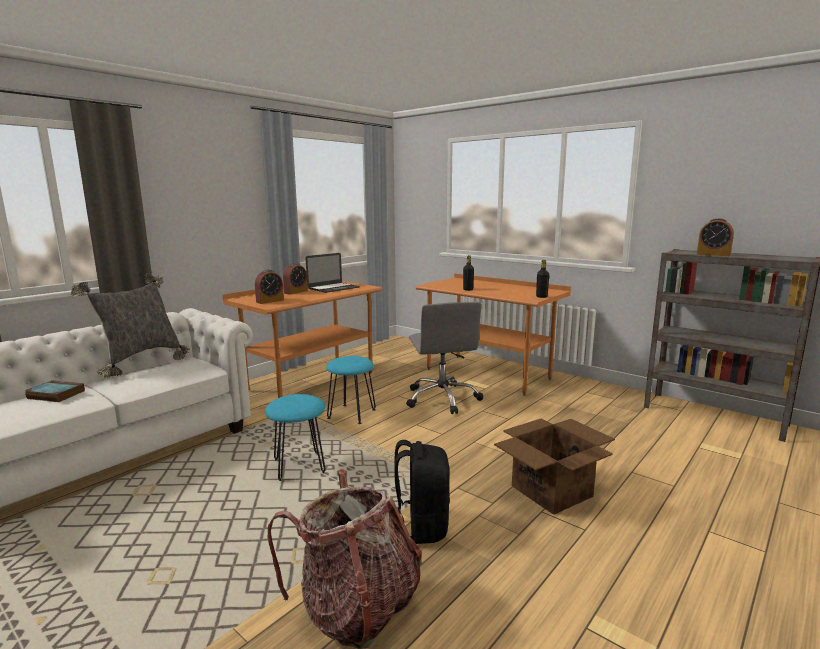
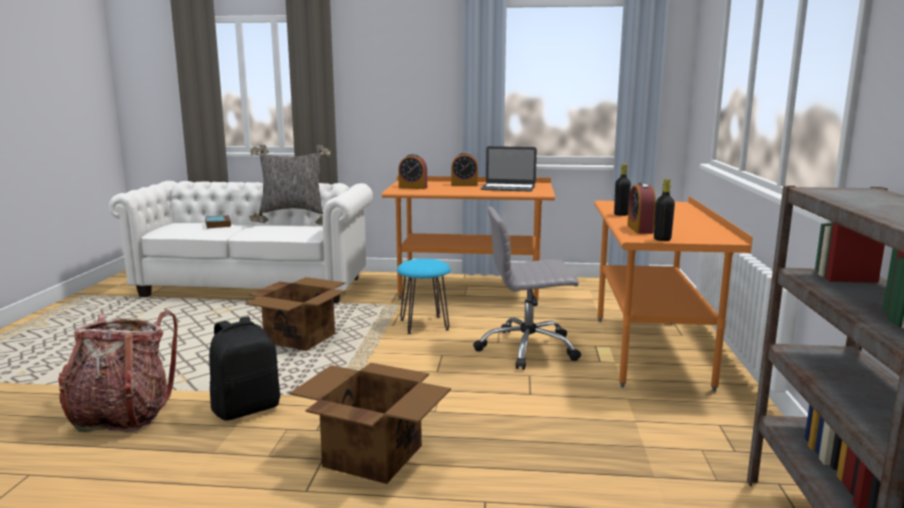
camera: 55 degrees right, 0 degrees up
turquoise stool [265,394,326,481] -> cardboard box [245,277,345,351]
grey office chair [407,302,484,414] -> grey office chair turned 45 degrees clockwise [473,206,581,370]
alarm clock [697,218,734,256] -> alarm clock moved to [627,182,656,234]

